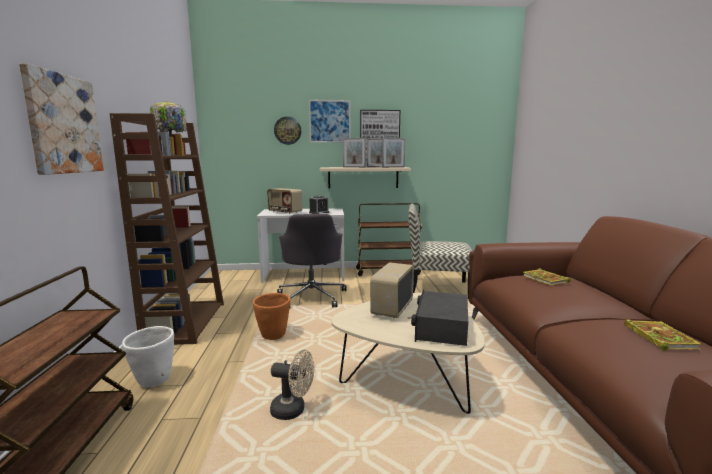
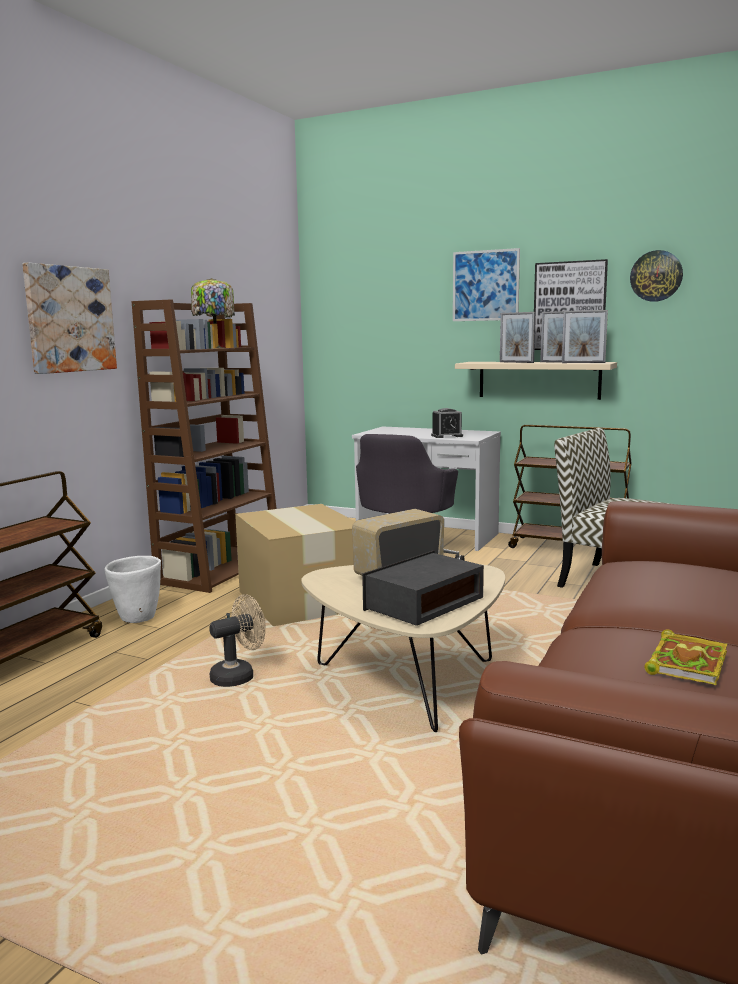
camera: 30 degrees right, 0 degrees up
orange planter [253,293,290,340] -> cardboard box [235,504,355,626]
radio [267,188,302,214] -> none
beige fan [270,349,314,420] -> beige fan turned 75 degrees counterclockwise [209,594,265,687]
wall clock [274,117,301,145] -> wall clock moved to [630,250,683,302]
book [523,268,571,285] -> none

